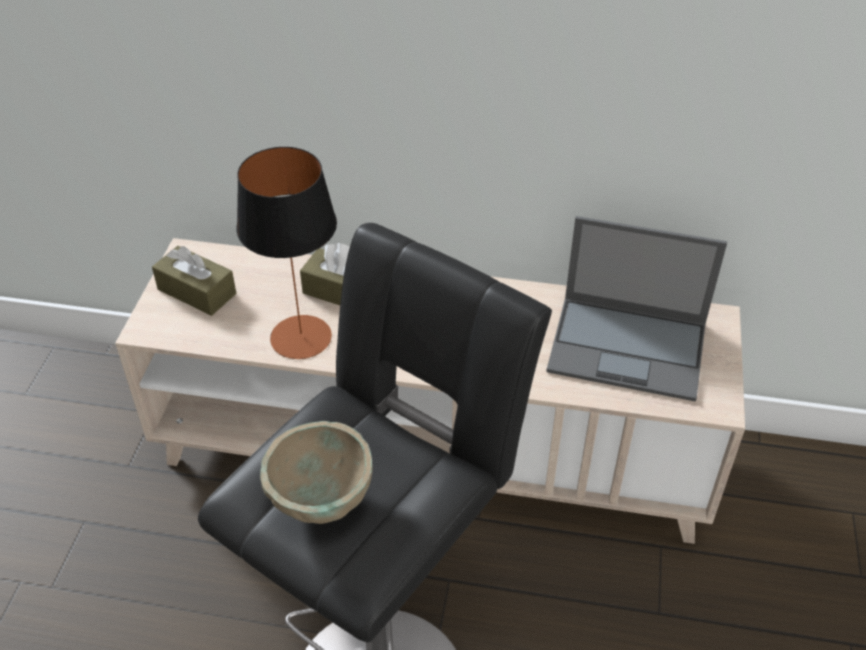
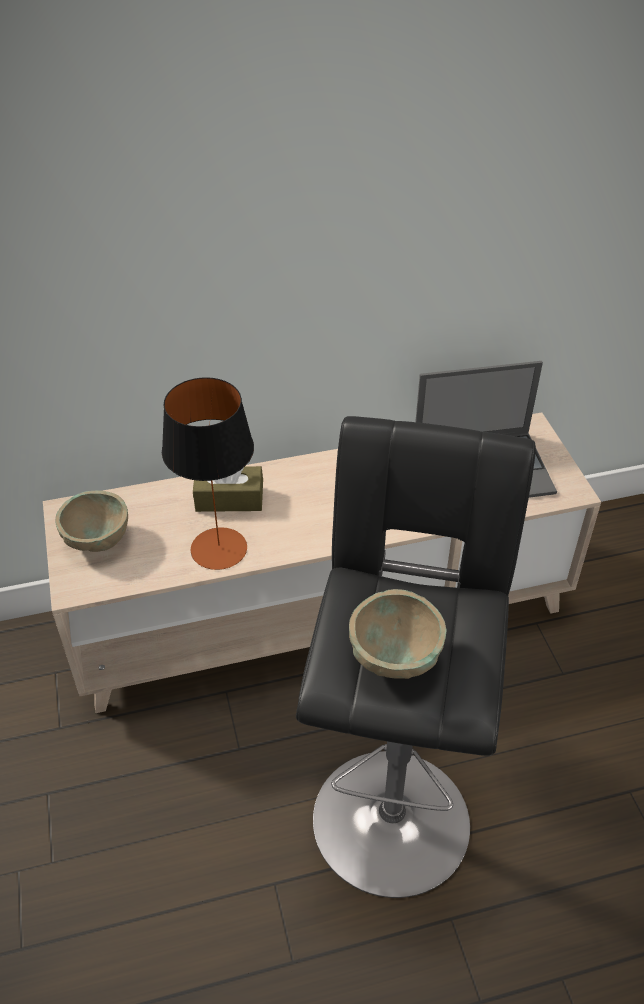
camera: 25 degrees left, 0 degrees up
brown tissue box [152,246,236,316] -> beige bowl [55,490,128,552]

